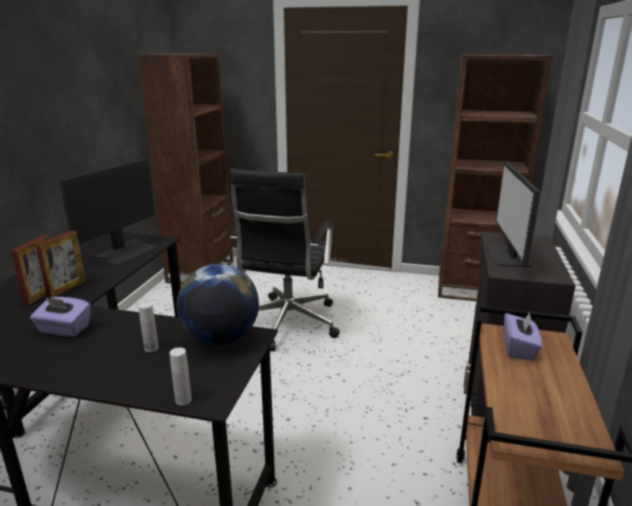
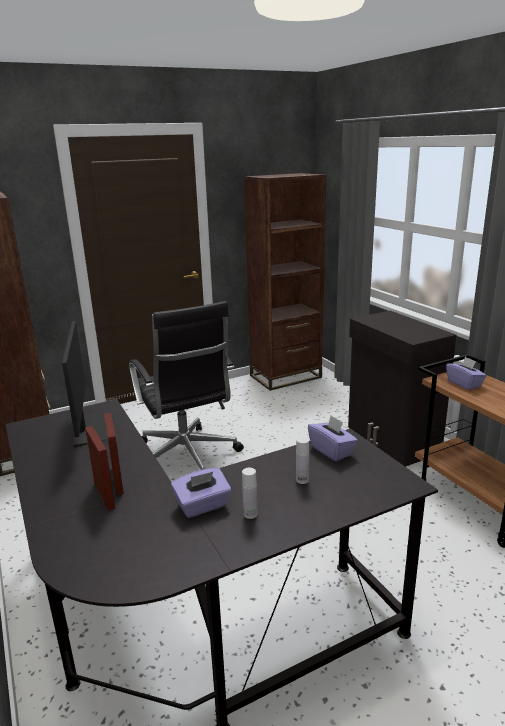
camera: 40 degrees left, 0 degrees up
white bottle [170,347,192,406] -> white bottle moved to [242,467,257,519]
globe [177,264,259,345] -> purple tissue box [308,415,358,461]
monitor [487,161,540,267] -> none

